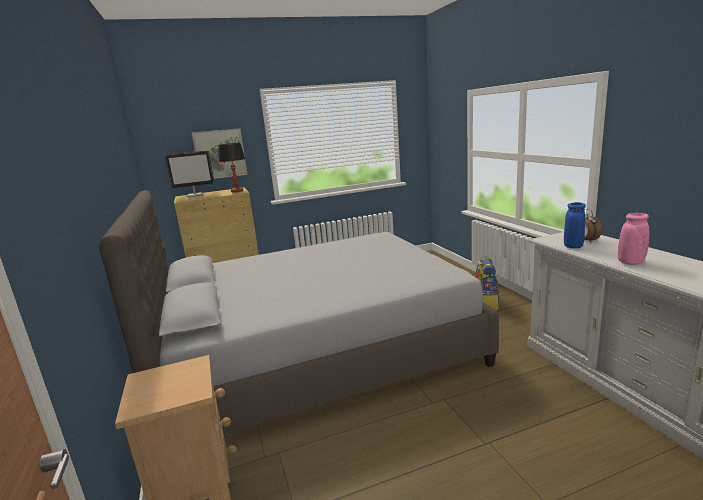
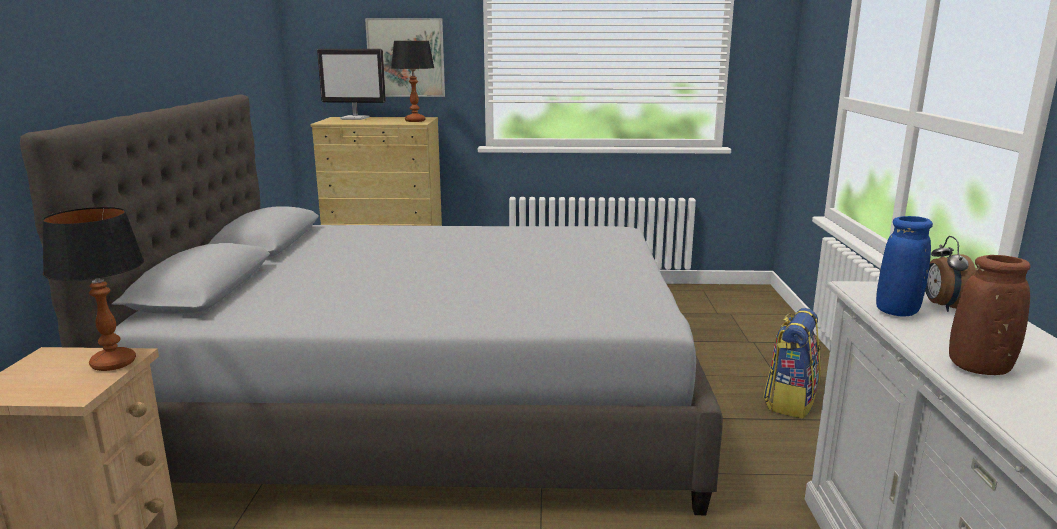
camera: 20 degrees right, 0 degrees up
pink vase [618,213,649,265] -> brown vase [949,255,1031,375]
none -> table lamp [42,207,144,371]

